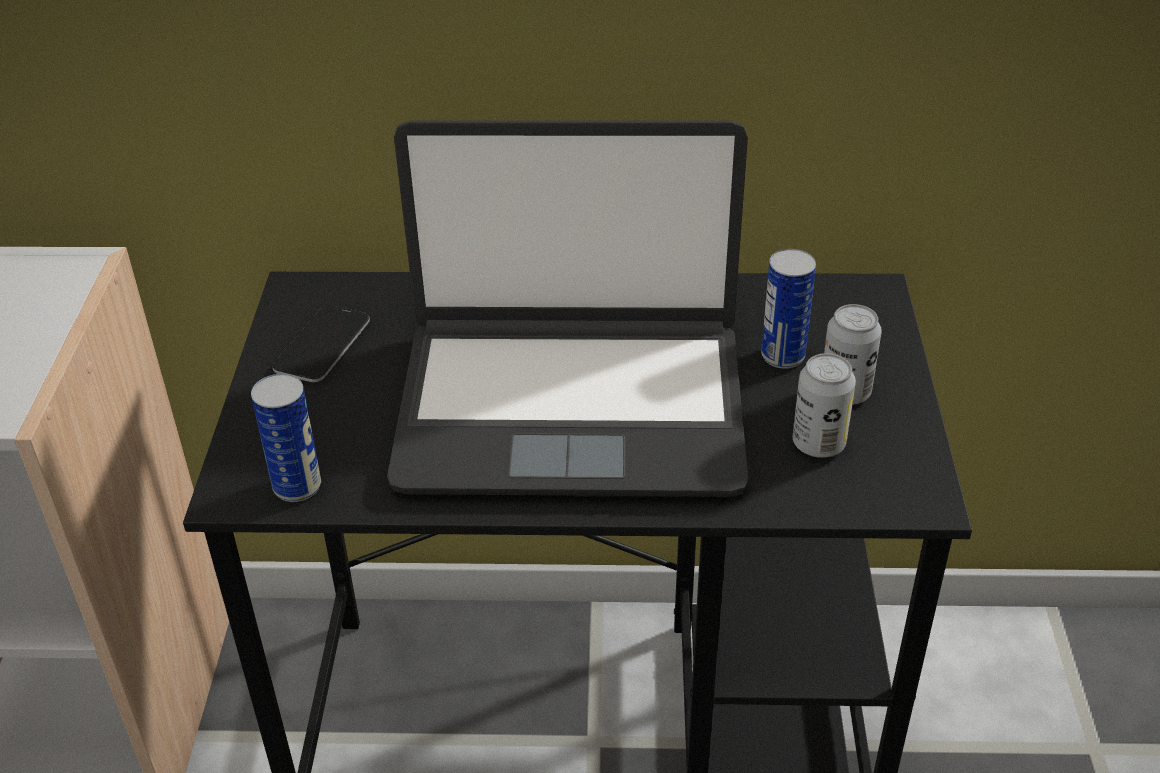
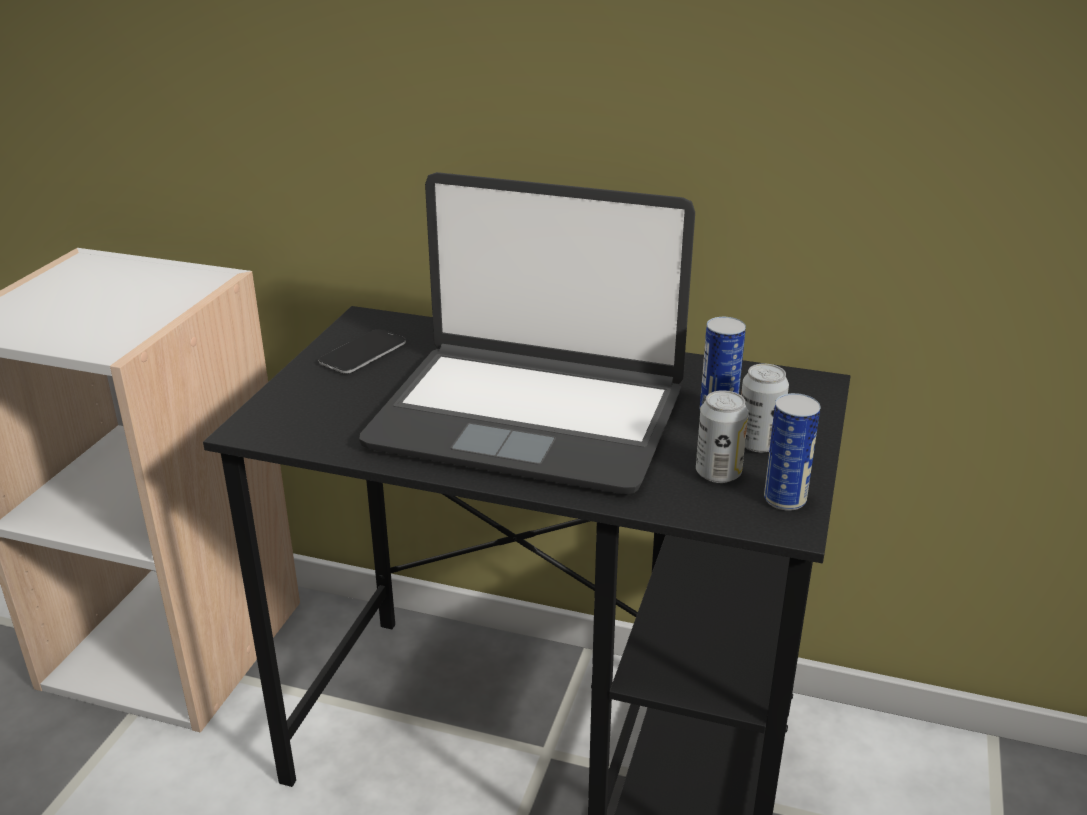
camera: 15 degrees right, 10 degrees down
can [251,374,321,502] -> can moved to [764,393,821,511]

